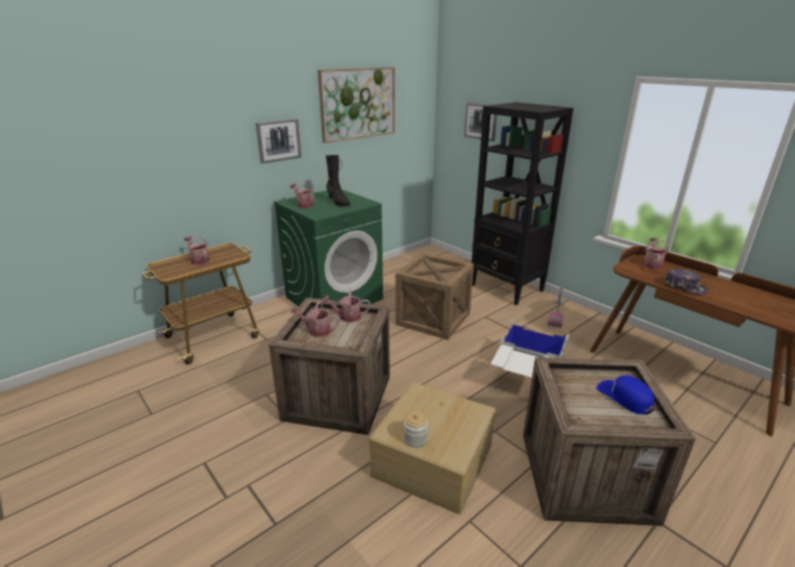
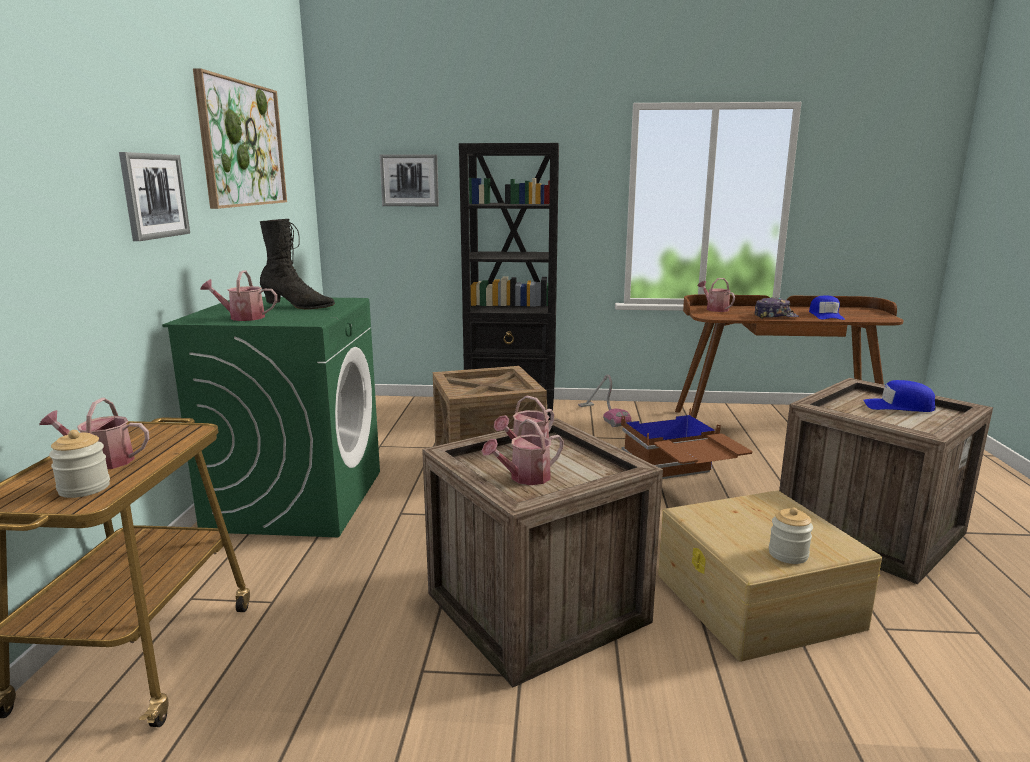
camera: 45 degrees left, 10 degrees down
white storage box [491,320,569,378] -> brown storage box [621,408,753,479]
none -> jar [49,430,110,498]
none -> blue cap [809,295,845,320]

